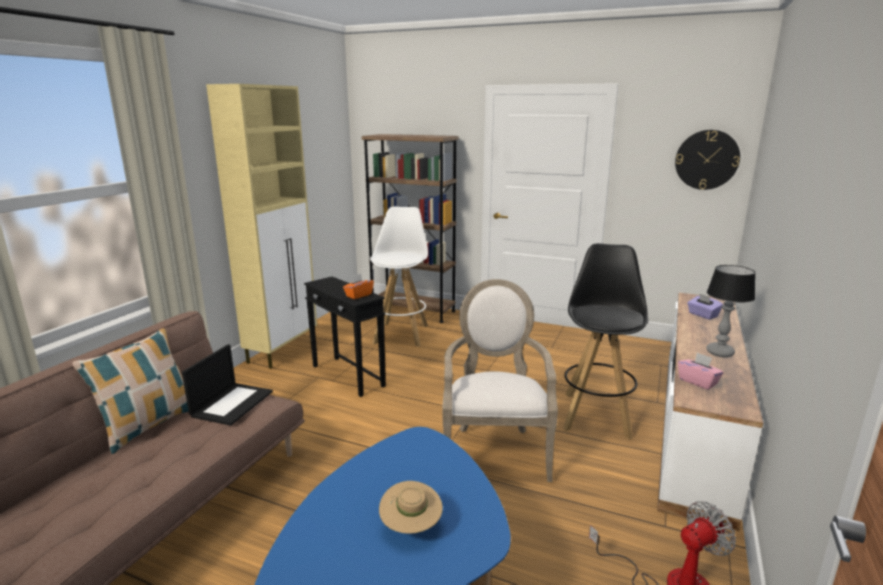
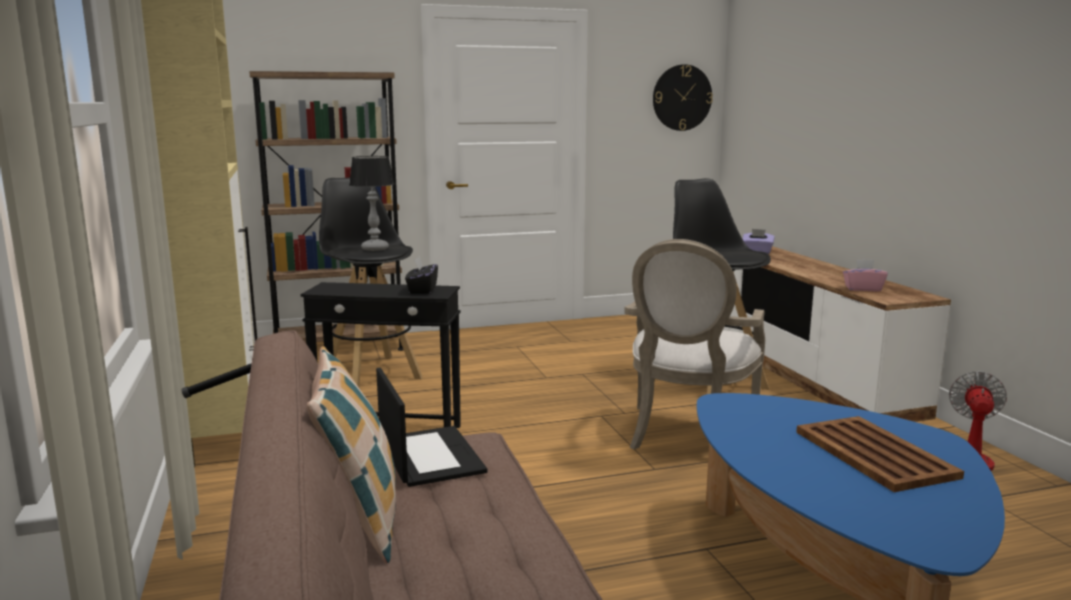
camera: 40 degrees left, 5 degrees down
orange tissue box [343,274,374,299] -> black tissue box [405,257,438,294]
white stool [370,206,428,347] -> black stool [319,177,423,387]
beige hat [379,481,443,534] -> brown tray [796,416,964,492]
armchair [442,279,558,482] -> armchair turned 120 degrees counterclockwise [624,239,765,450]
table lamp [706,265,755,357] -> table lamp moved to [349,156,395,251]

